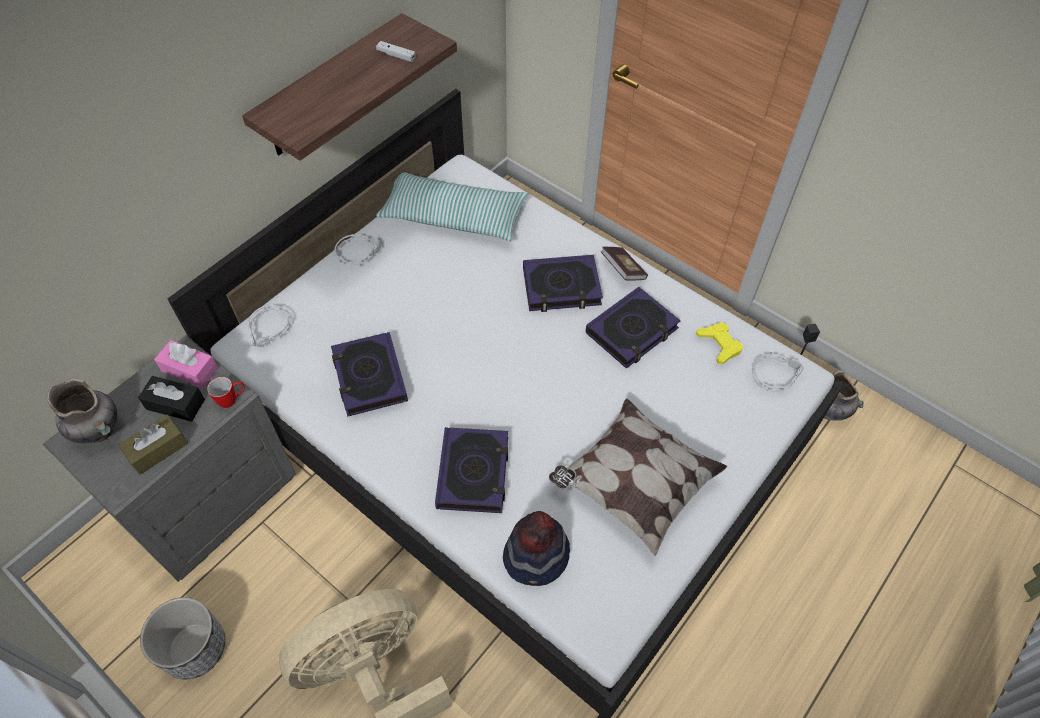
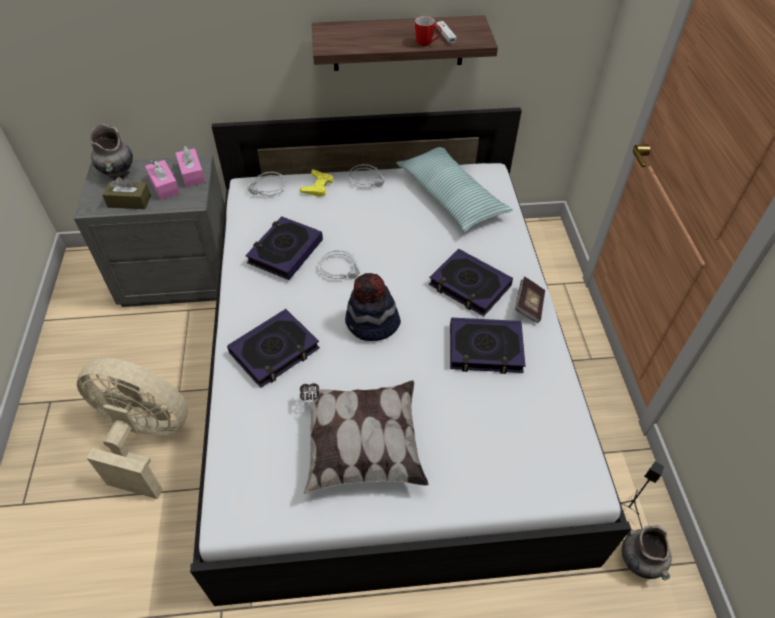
camera: 45 degrees right, 5 degrees down
black tissue box [138,376,205,422] -> pink tissue box [145,160,180,200]
planter [140,597,225,679] -> none
mug [207,377,245,408] -> mug moved to [415,16,442,46]
hat [503,511,570,586] -> hat moved to [345,273,401,341]
yellow game controller [696,322,743,364] -> yellow game controller moved to [300,169,333,197]
grey headphones [752,352,804,392] -> grey headphones moved to [320,250,360,279]

